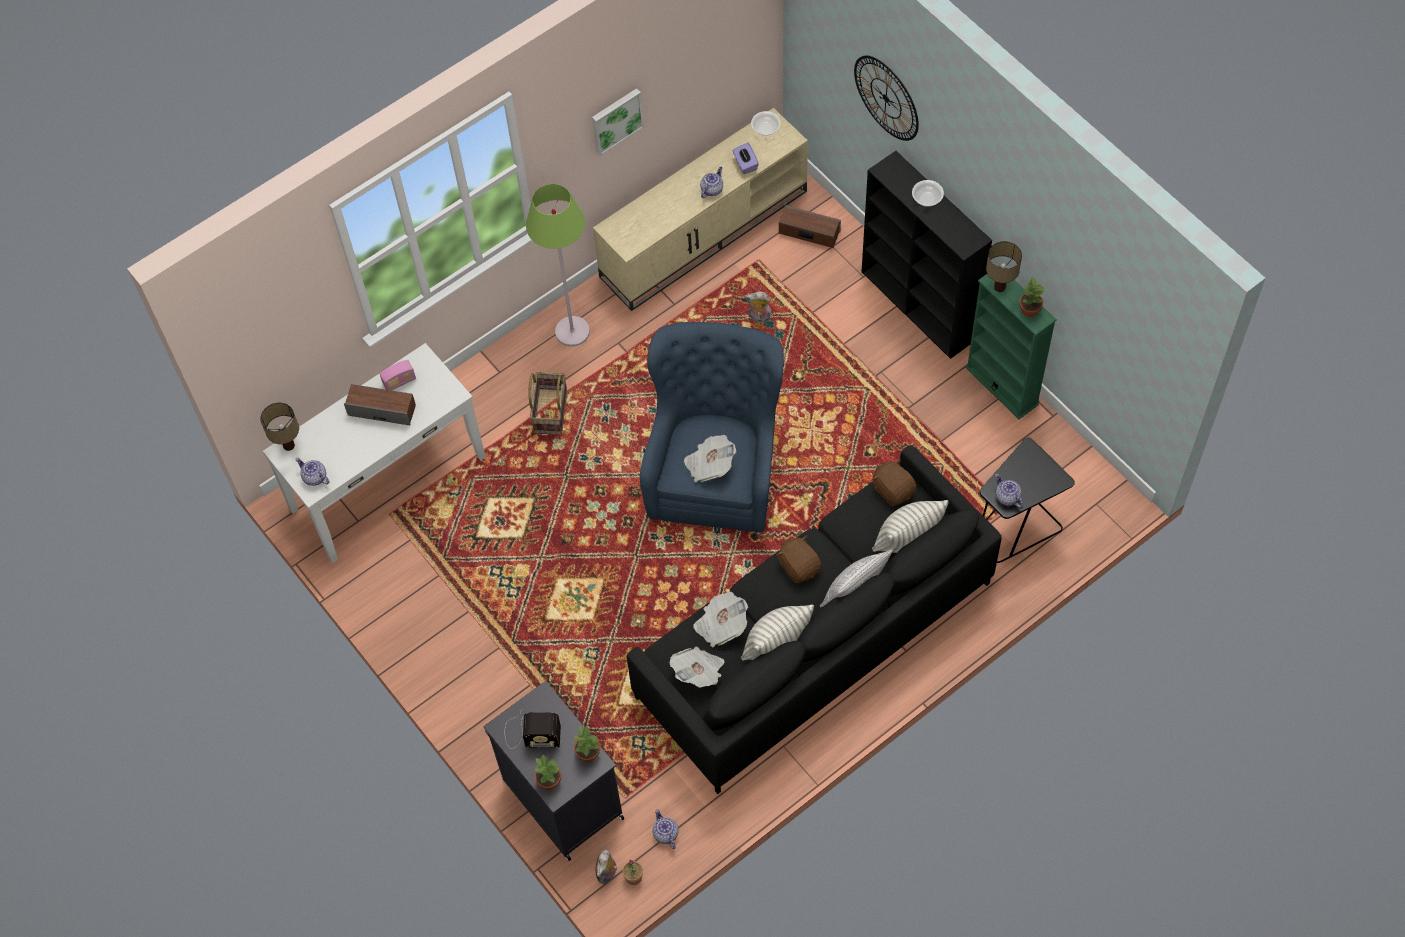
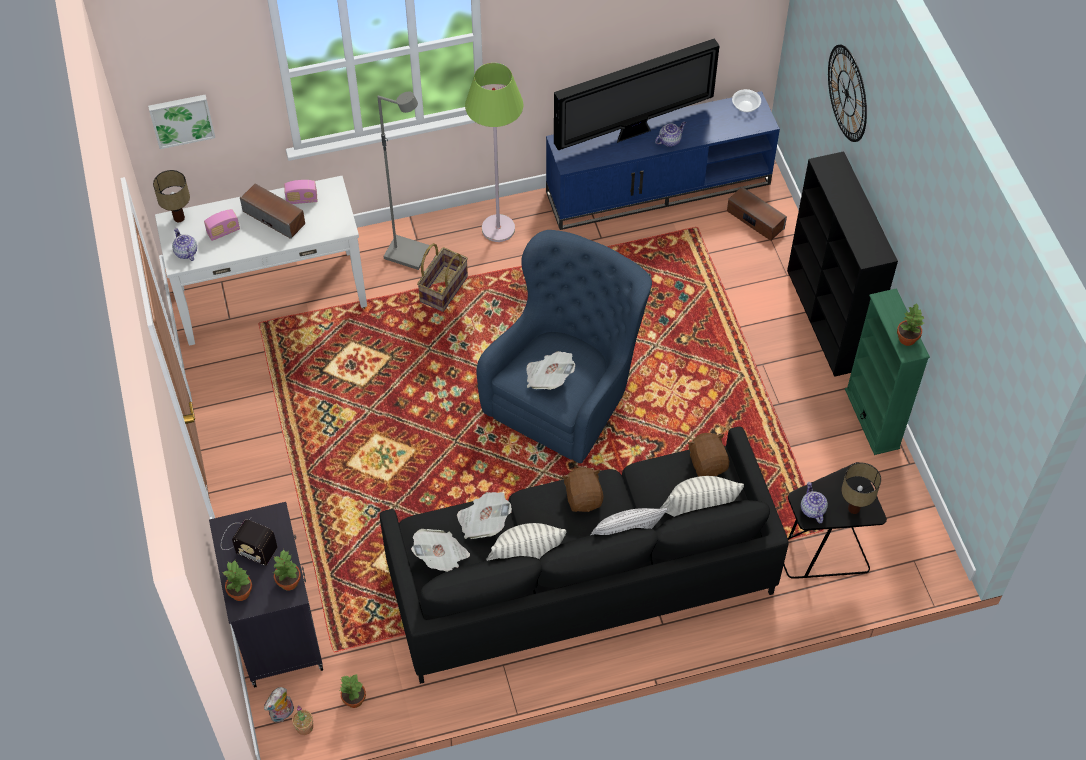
camera: 20 degrees right, 5 degrees down
picture [592,88,644,156] -> picture moved to [148,95,215,149]
beige tv stand [593,108,808,311] -> blue tv stand [546,91,780,230]
teapot [653,809,679,849] -> potted plant [339,674,366,708]
purple tissue box [732,142,759,174] -> none
plush toy [745,292,772,323] -> none
bowl [912,180,944,207] -> none
table lamp [986,241,1022,292] -> table lamp moved to [841,463,881,514]
none -> radio [204,209,240,241]
none -> grey floor lamp [377,92,431,270]
none -> television [554,38,720,150]

